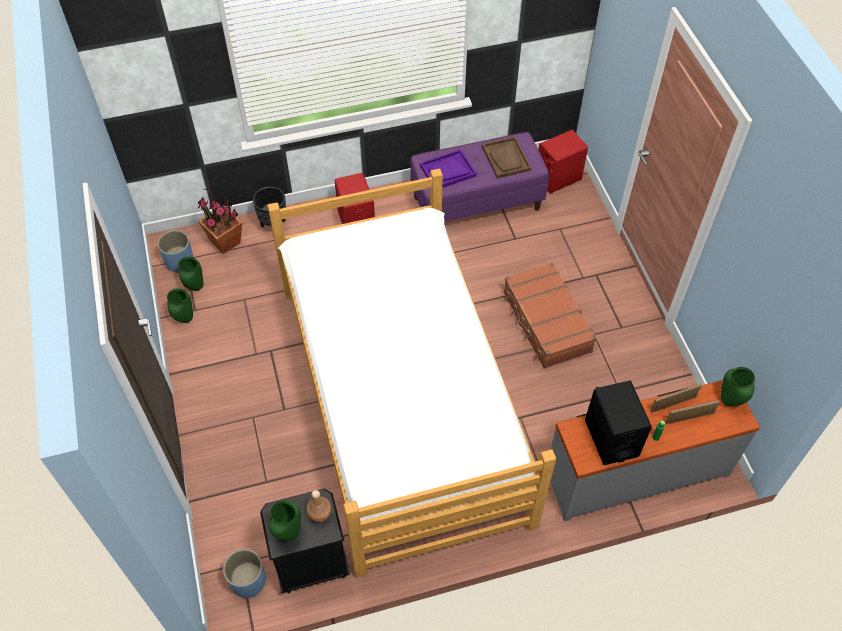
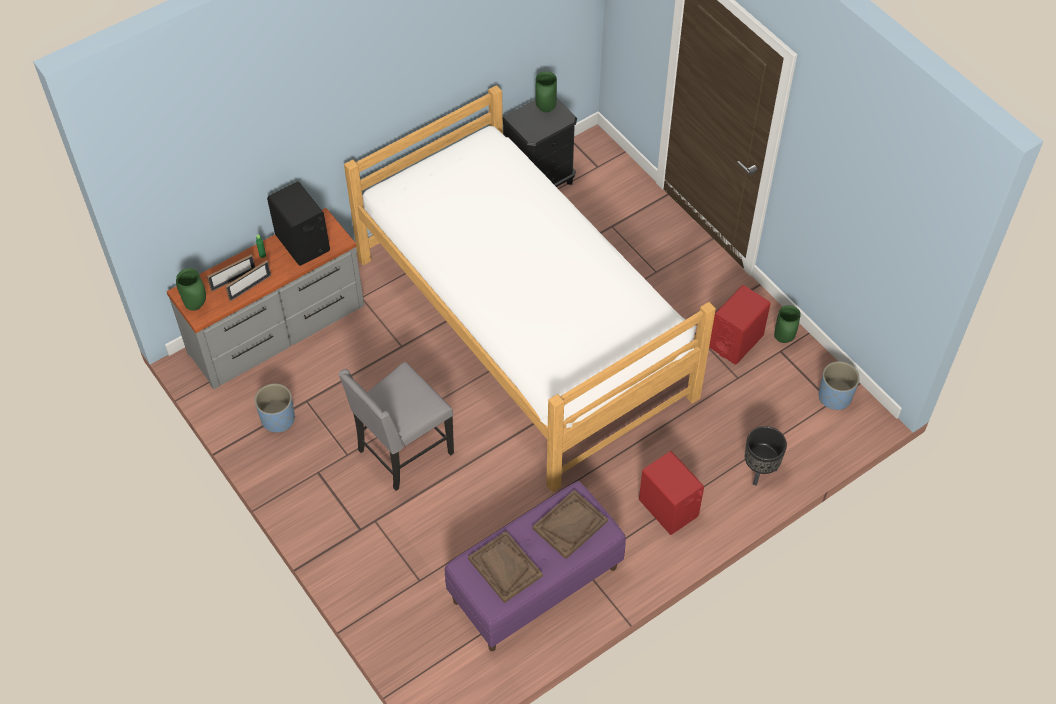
camera: 160 degrees right, 0 degrees up
green vase [178,256,203,291] -> none
potted plant [198,189,242,254] -> none
blue planter [223,549,266,598] -> blue planter moved to [255,384,295,432]
brown bottle [307,490,331,522] -> none
purple tray [420,149,477,188] -> brown tray [533,490,608,559]
brown suitcase [503,263,596,368] -> grey chair [338,362,454,491]
red speaker [539,130,588,194] -> red speaker moved to [709,285,771,365]

